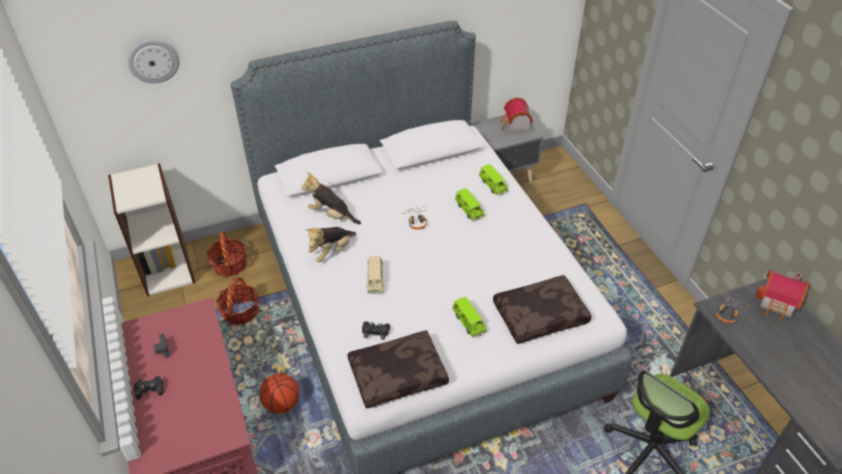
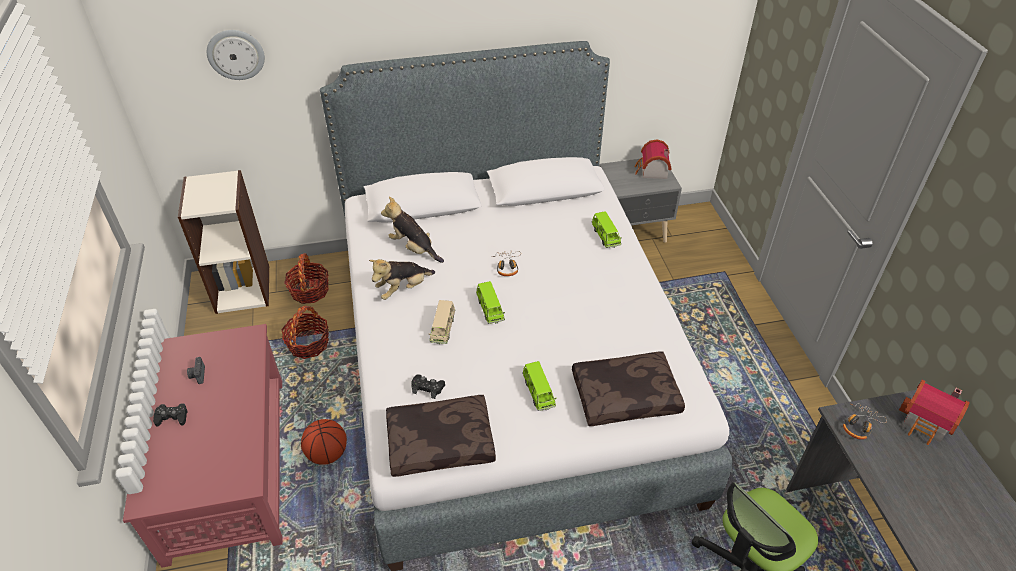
camera: 10 degrees right, 0 degrees up
green toy car [455,188,485,221] -> green toy car moved to [476,281,505,324]

